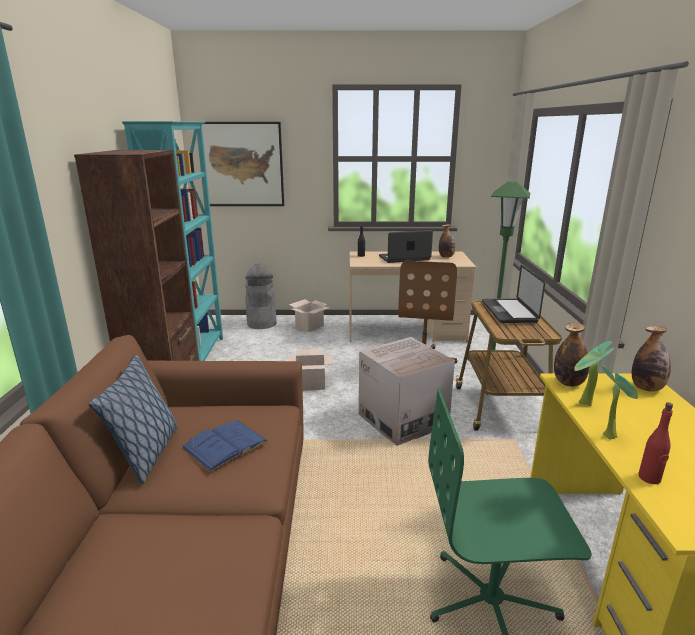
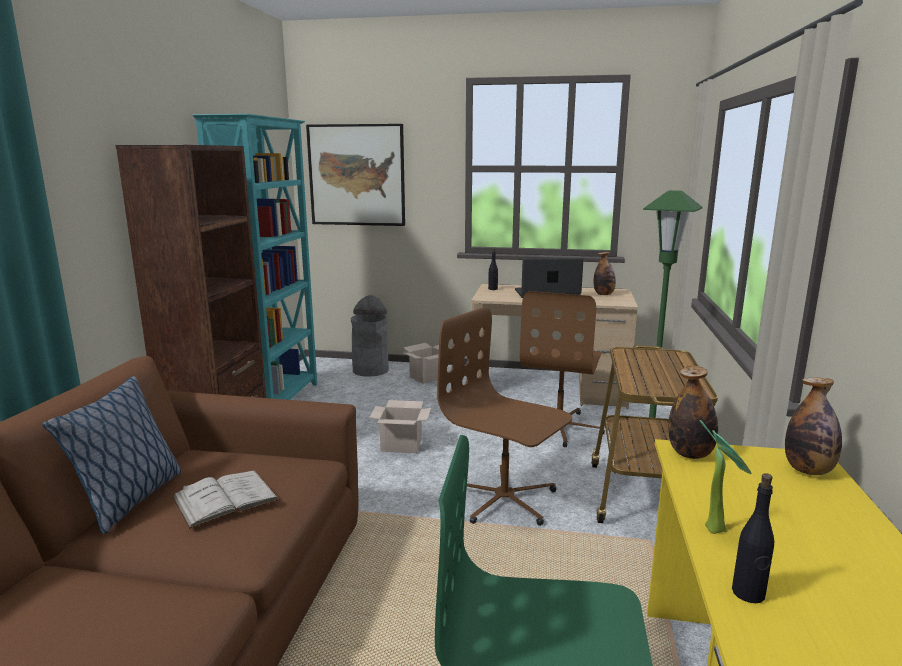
camera: 10 degrees right, 5 degrees down
blue book [181,420,268,472] -> white book [172,471,279,529]
cardboard box [359,337,455,446] -> brown office chair [437,307,572,526]
laptop [482,265,545,323] -> none
potted plant [574,341,614,406] -> none
red bottle [638,402,673,484] -> black bottle [732,473,774,603]

